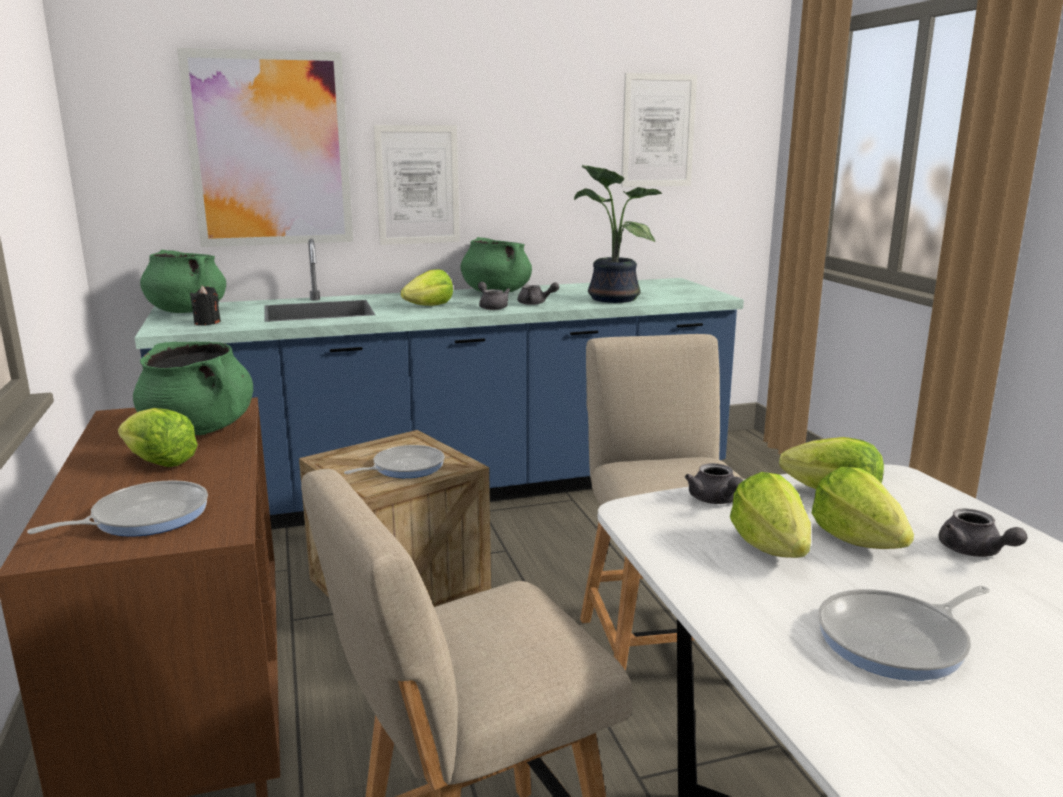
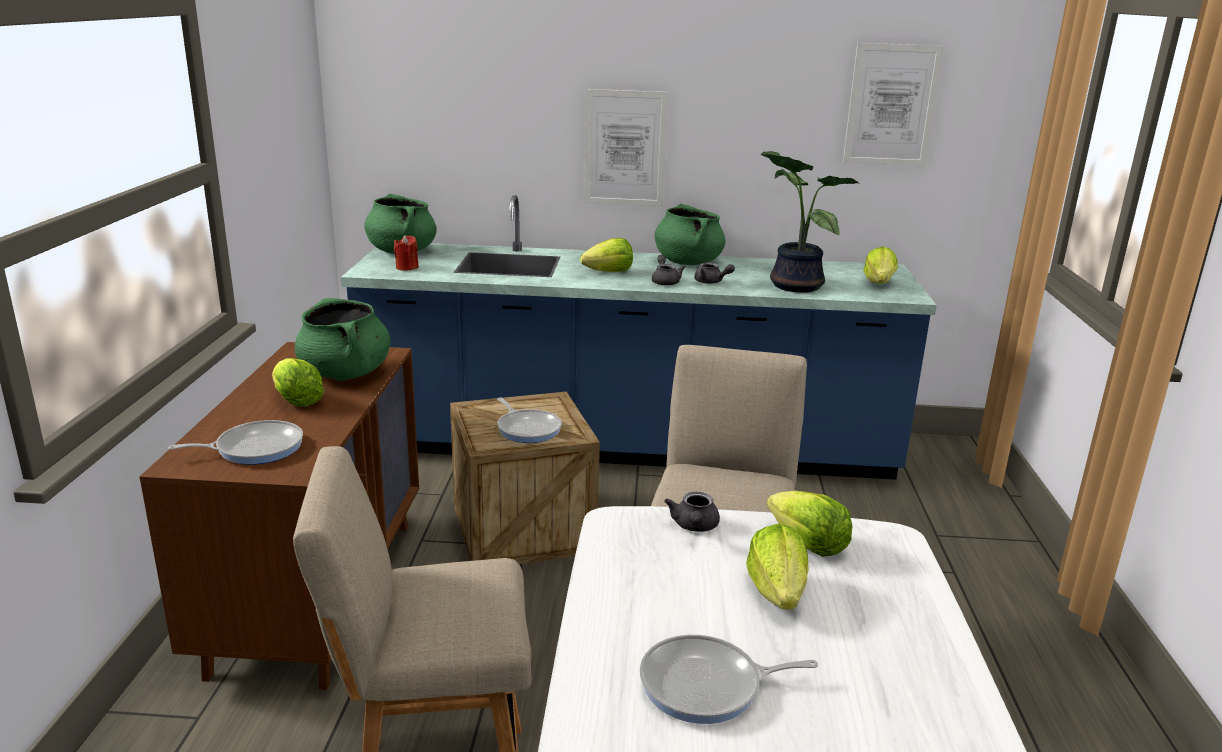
camera: 20 degrees right, 5 degrees up
picture [177,48,353,247] -> none
black candle [190,286,221,325] -> red candle [394,235,419,271]
frying pan [344,445,445,478] -> frying pan turned 75 degrees clockwise [497,397,562,443]
lettuce [730,472,811,558] -> lettuce moved to [864,246,898,284]
grey teapot [939,508,1027,557] -> none

